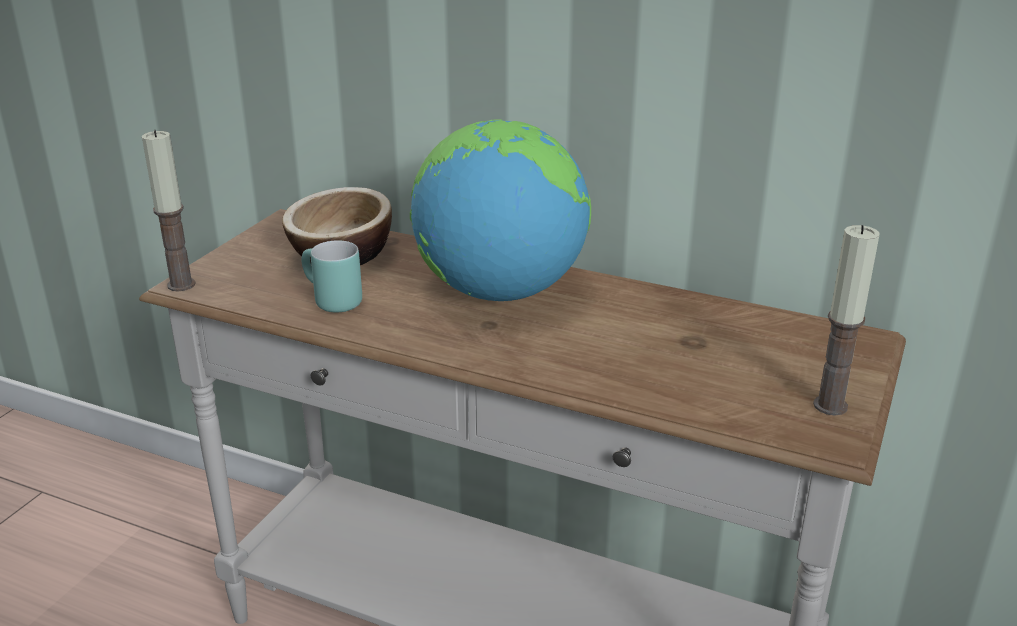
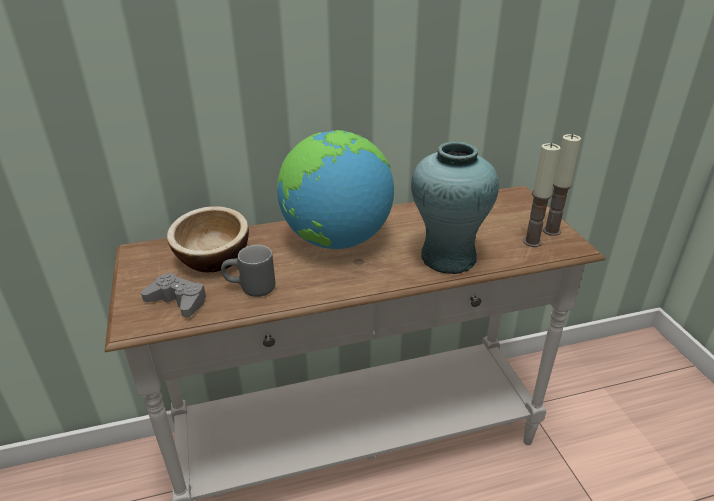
camera: 40 degrees left, 5 degrees up
candle [142,130,196,291] -> candle moved to [523,143,561,247]
turquoise mug [302,240,362,313] -> grey mug [221,245,275,297]
none -> grey game controller [141,273,207,317]
none -> turquoise vase [411,141,499,274]

